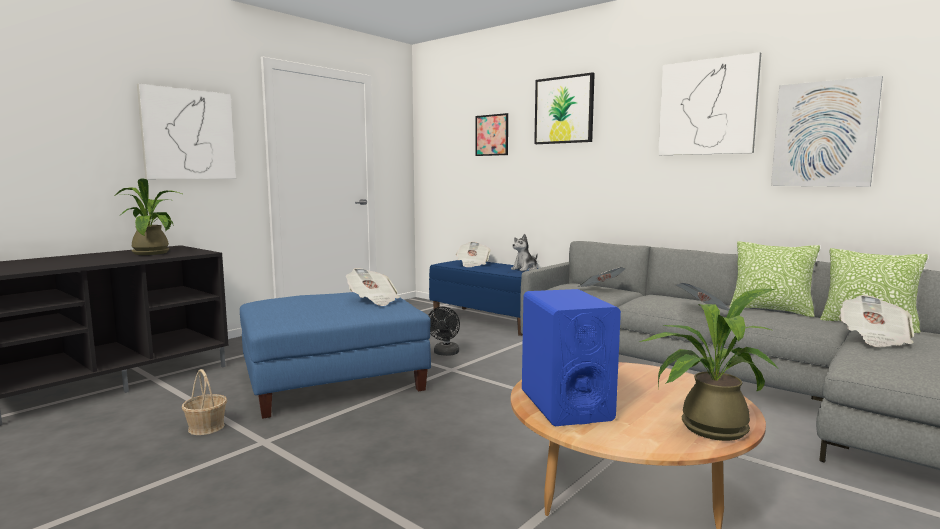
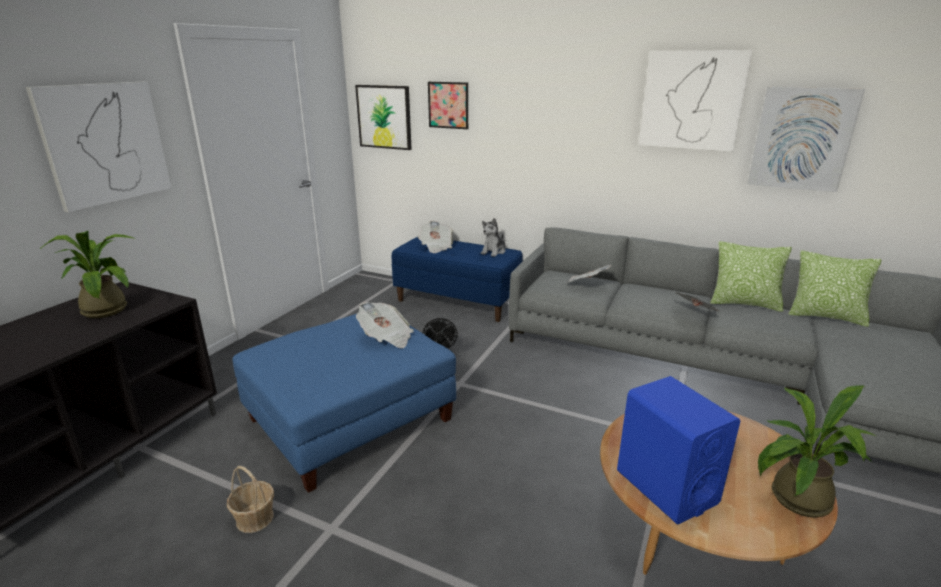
camera: 15 degrees left, 15 degrees up
picture [534,72,595,144] -> picture moved to [355,85,412,150]
newspaper [839,295,914,347] -> none

